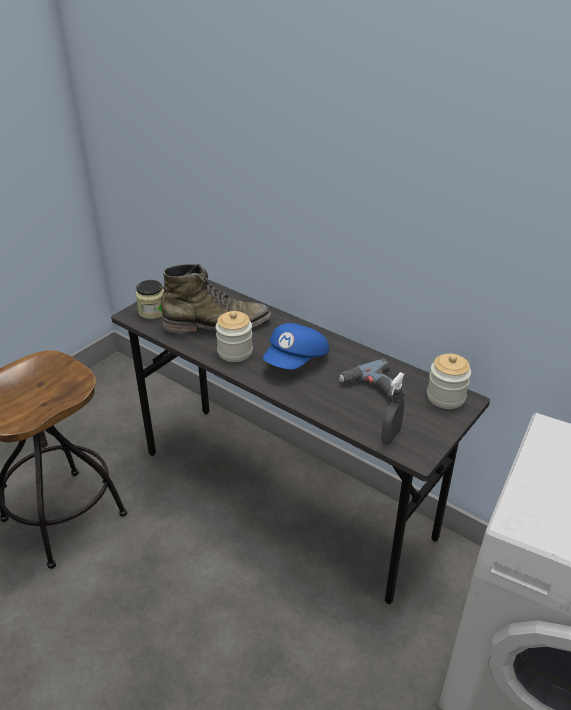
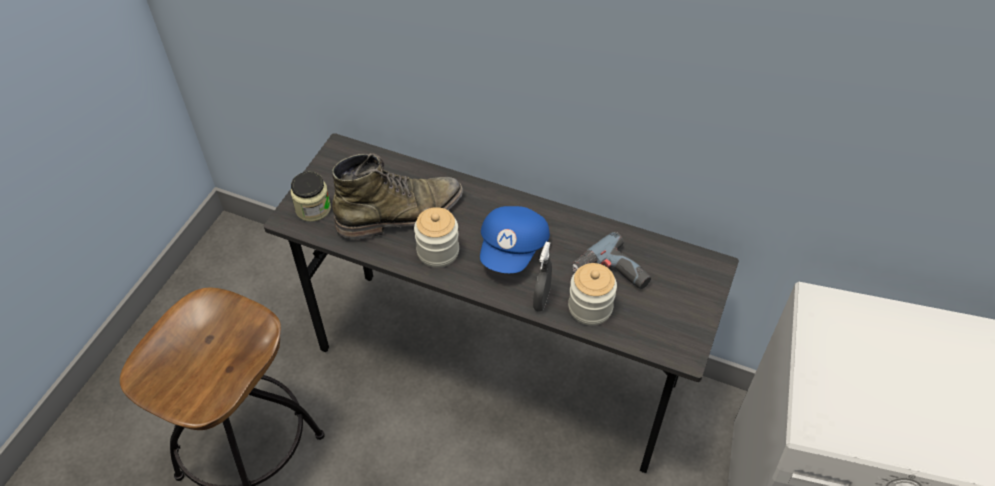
camera: 15 degrees left, 15 degrees up
grey spray bottle [381,372,405,445] -> grey spray bottle moved to [533,242,552,312]
jar [427,354,471,409] -> jar moved to [568,263,617,326]

